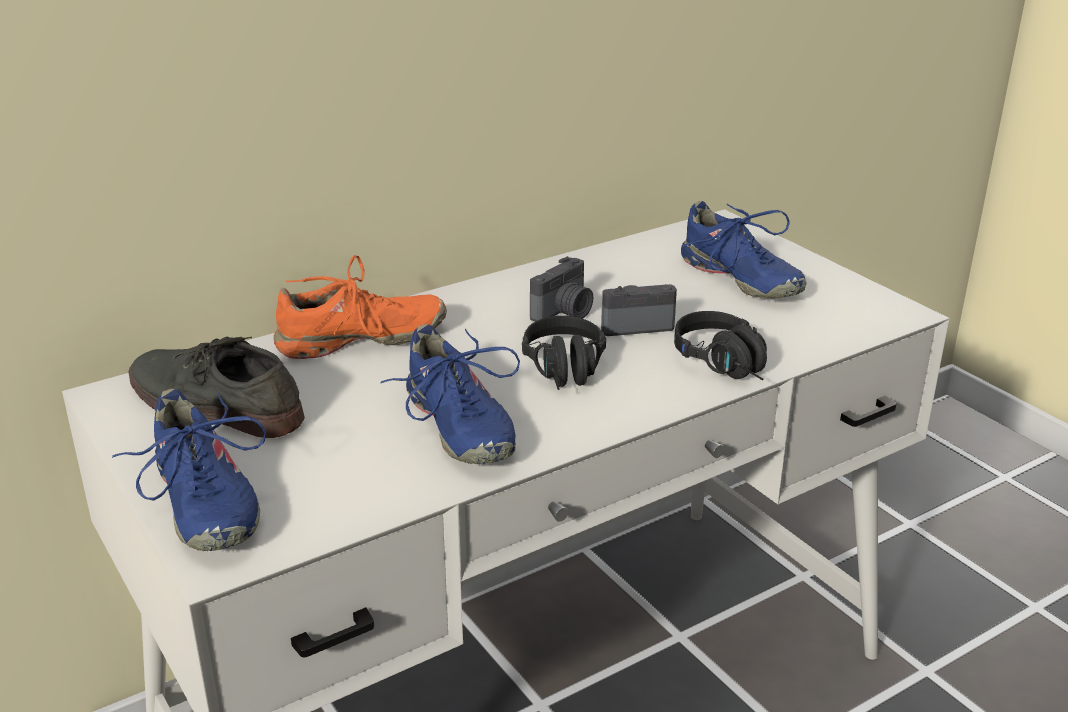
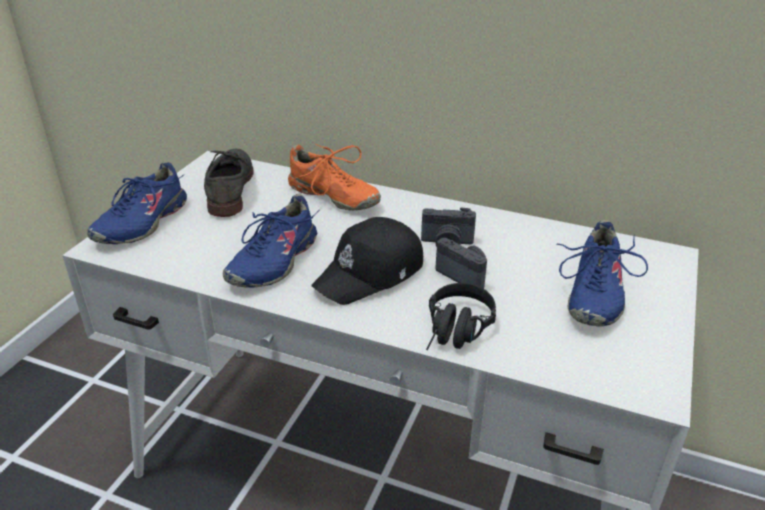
camera: 55 degrees right, 5 degrees up
black headphones [522,316,606,390] -> black cap [311,217,423,305]

